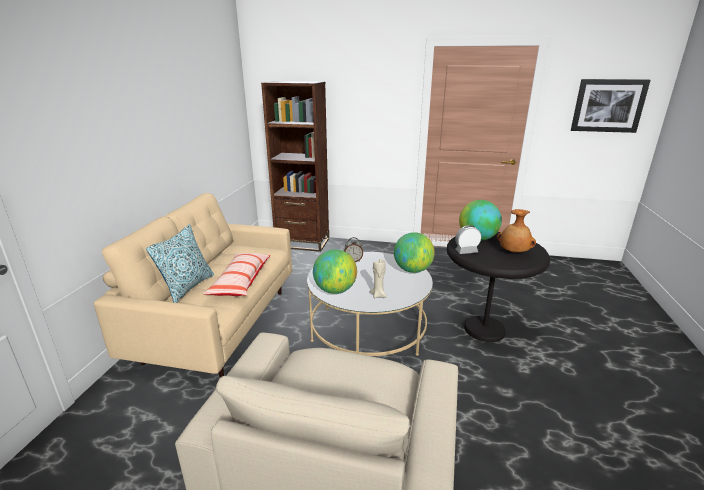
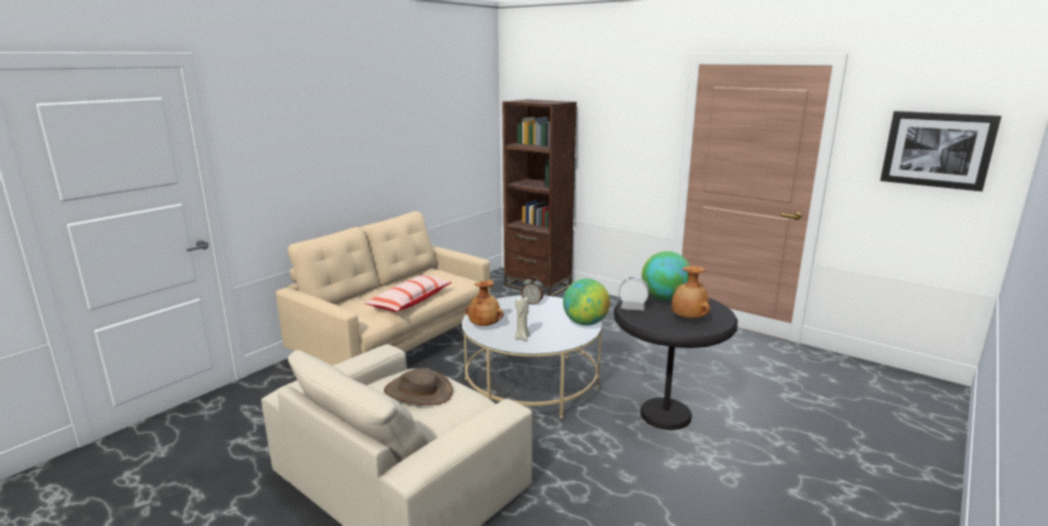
camera: 25 degrees right, 5 degrees down
pillow [146,224,214,303] -> none
globe [313,249,357,294] -> brown vase [465,280,504,326]
none -> brown hat [384,368,453,405]

